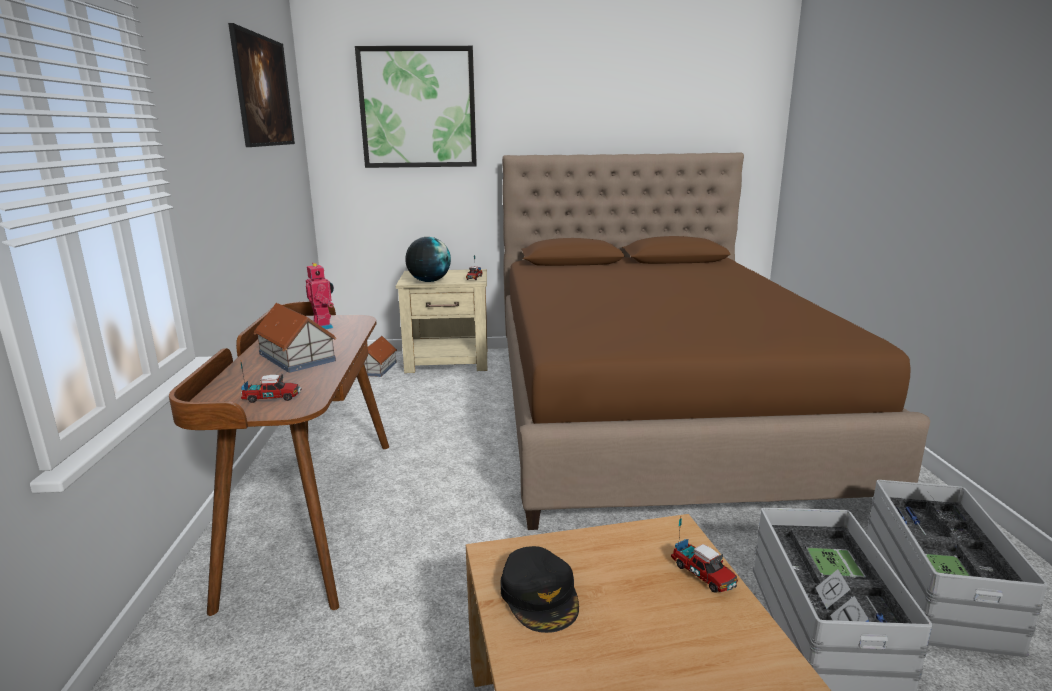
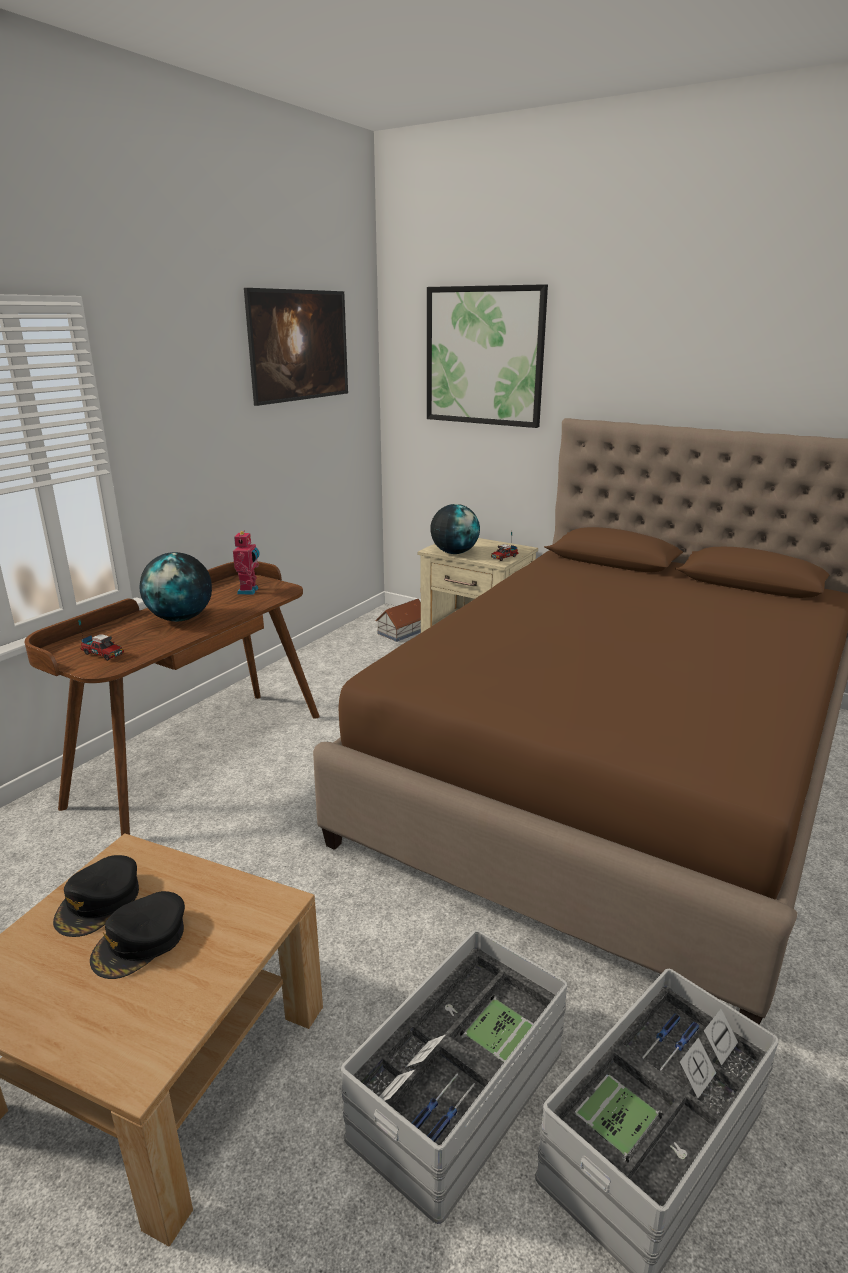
camera: 35 degrees right, 5 degrees up
toy house [254,303,336,373] -> globe [139,552,212,621]
toy truck [671,517,738,593] -> none
none -> black cap [90,891,185,979]

